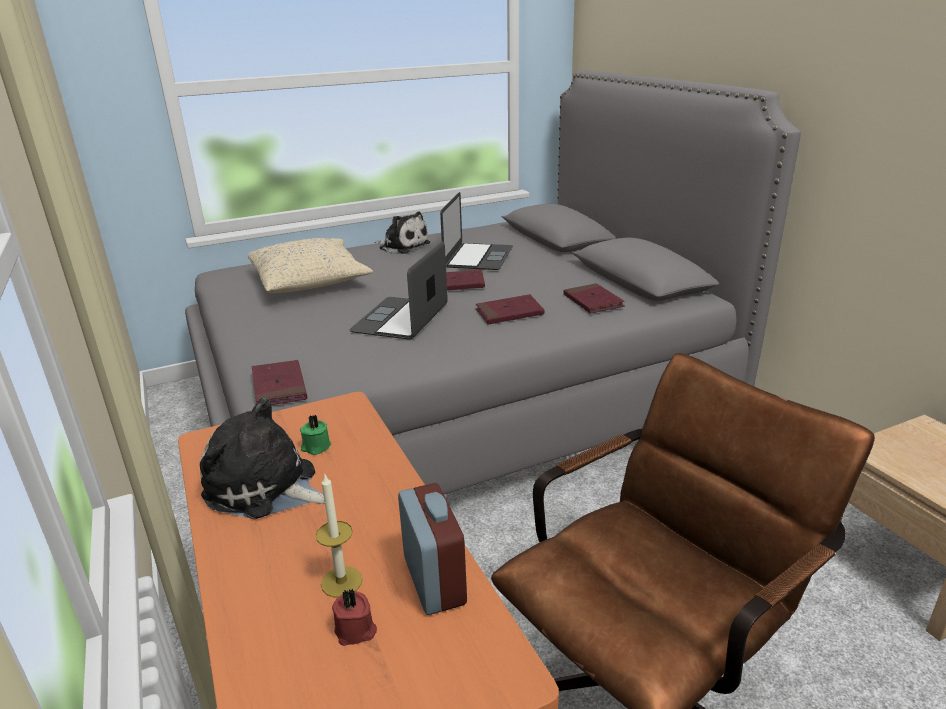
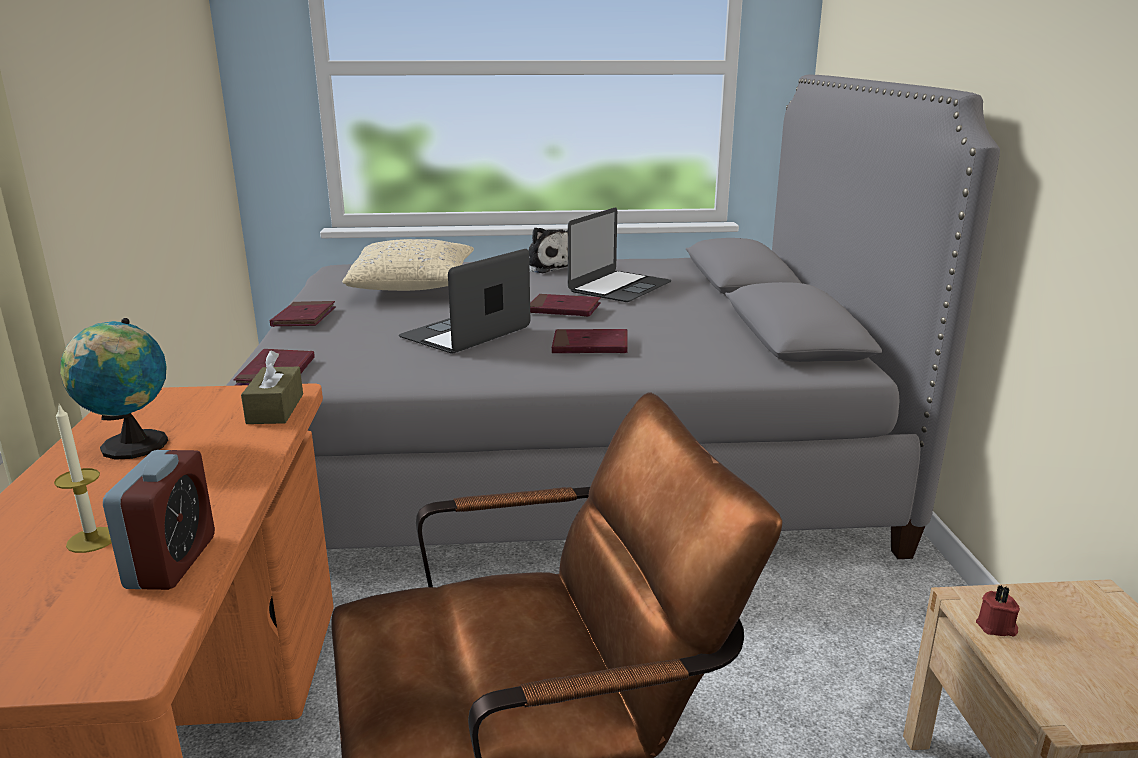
camera: 20 degrees right, 5 degrees down
plush toy [200,398,325,519] -> globe [60,318,168,460]
green candle [300,415,331,455] -> none
red candle [332,589,377,646] -> red candle moved to [976,585,1020,637]
red book [564,283,625,313] -> red book moved to [270,301,336,327]
none -> brown tissue box [241,350,303,424]

